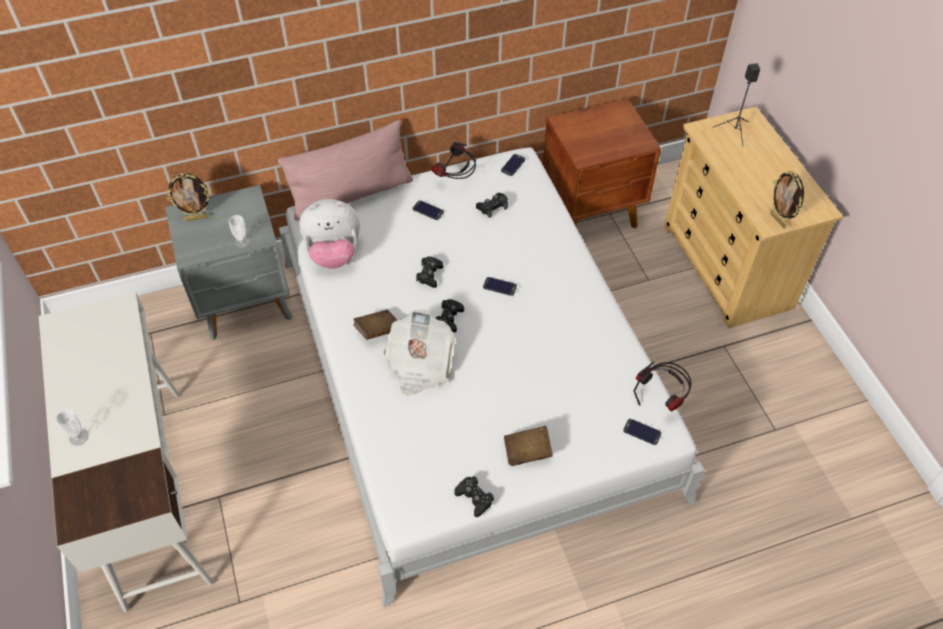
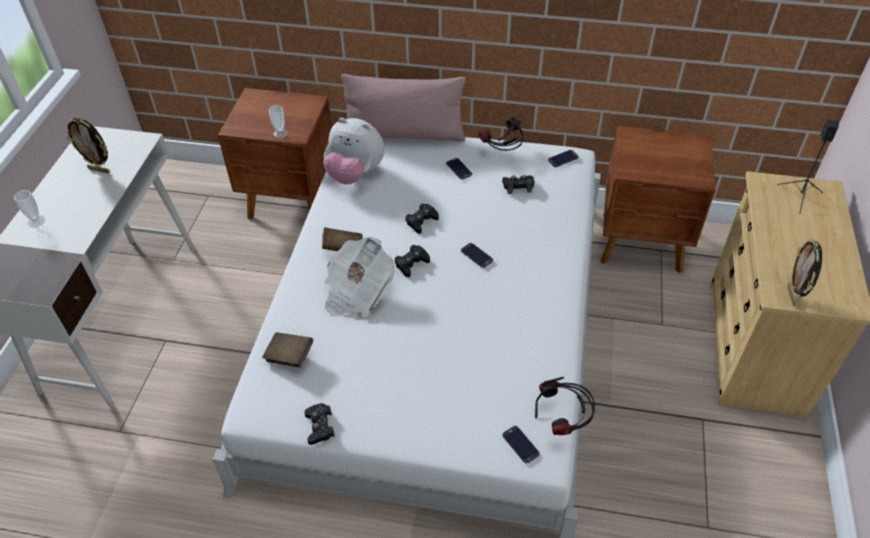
camera: 30 degrees right, 5 degrees down
grey nightstand [165,185,292,340] -> brown nightstand [218,88,332,220]
picture frame [167,173,211,221] -> picture frame moved to [66,117,110,173]
brown book [504,426,553,466] -> brown book moved to [262,332,313,368]

